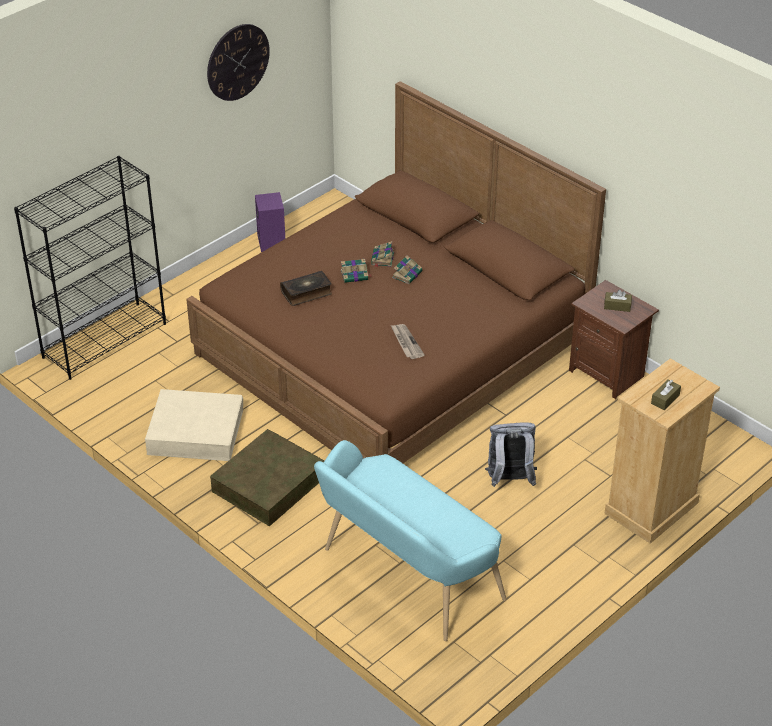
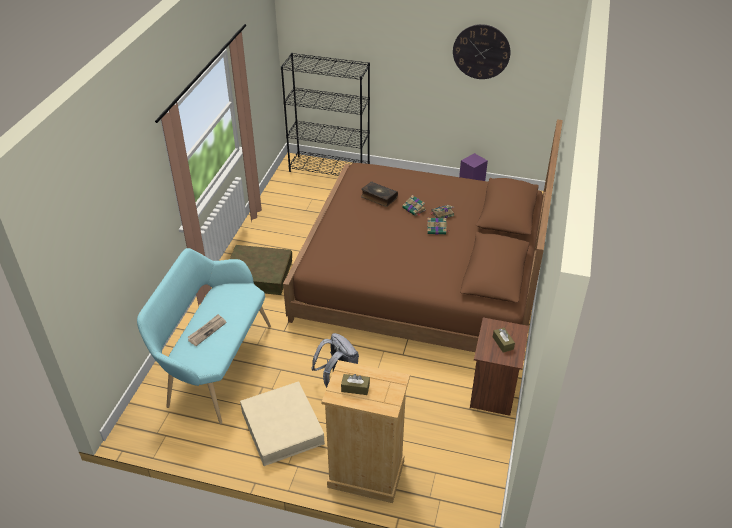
camera: 60 degrees right, 0 degrees up
beige storage box [145,389,243,461] -> beige storage box moved to [240,381,325,466]
newspaper [391,324,425,359] -> newspaper moved to [187,314,227,346]

